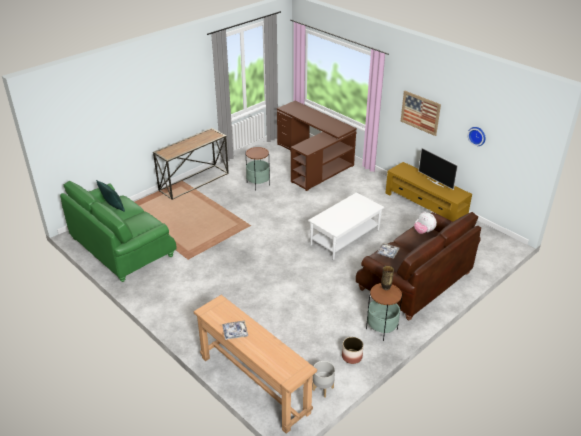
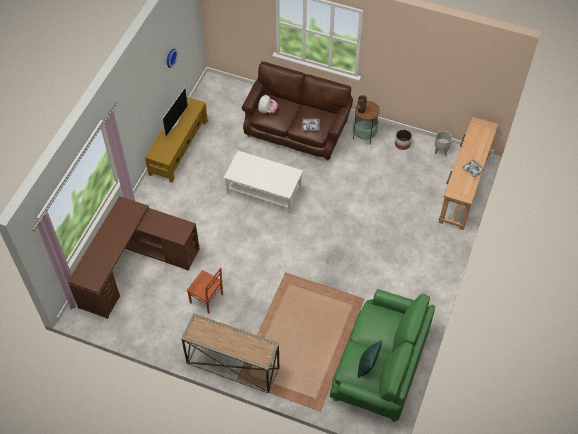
camera: 115 degrees left, 20 degrees up
side table [245,147,270,190] -> brown chair [187,267,223,314]
picture [401,91,441,136] -> none

